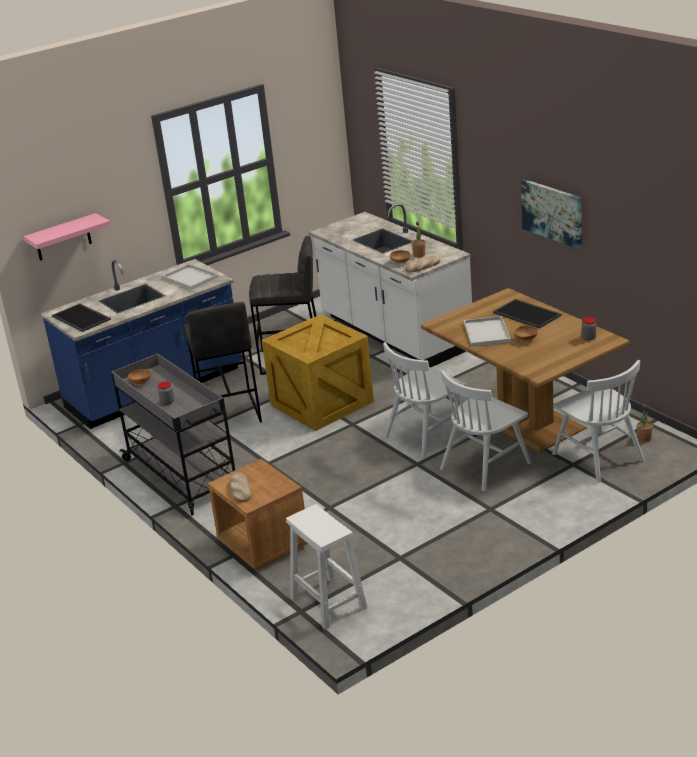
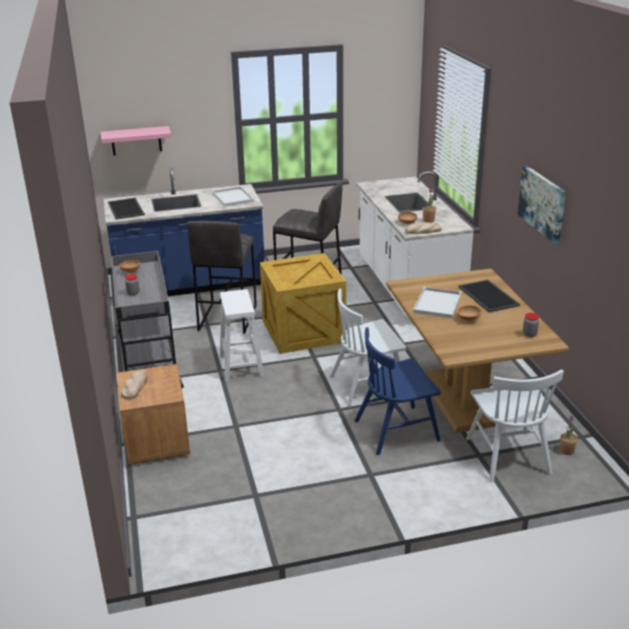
camera: 20 degrees right, 0 degrees up
white stool [286,504,368,630] -> white stool moved to [220,289,264,381]
white chair [440,370,531,491] -> blue chair [354,327,441,455]

